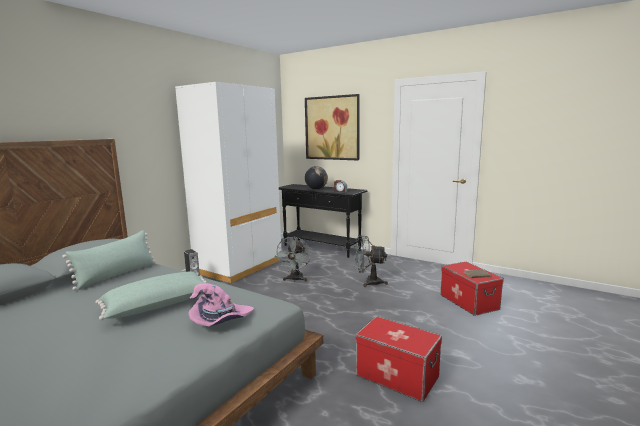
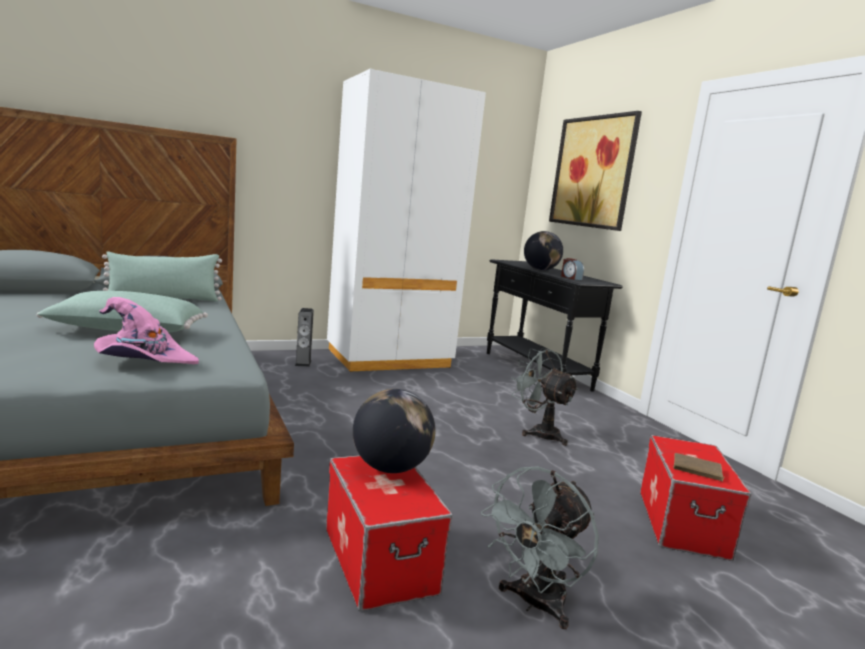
camera: 30 degrees right, 0 degrees up
grey fan [275,236,311,282] -> grey fan moved to [481,466,599,629]
none -> globe [353,389,436,473]

